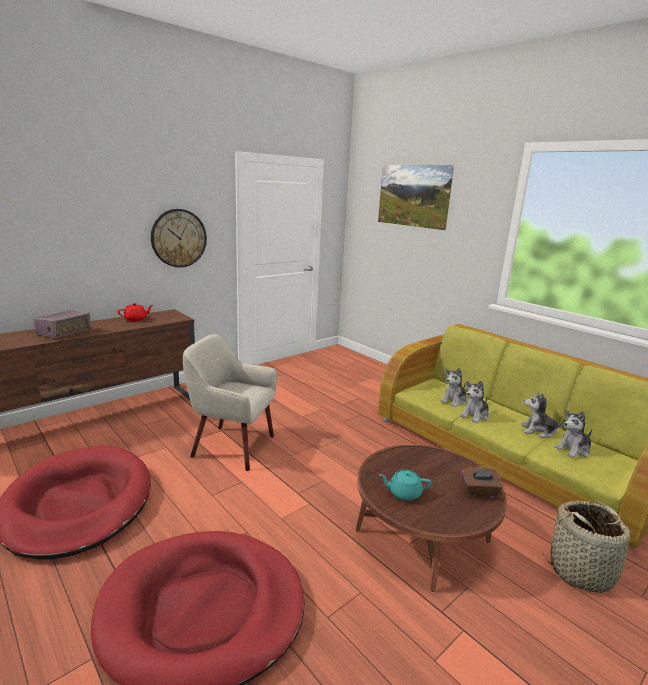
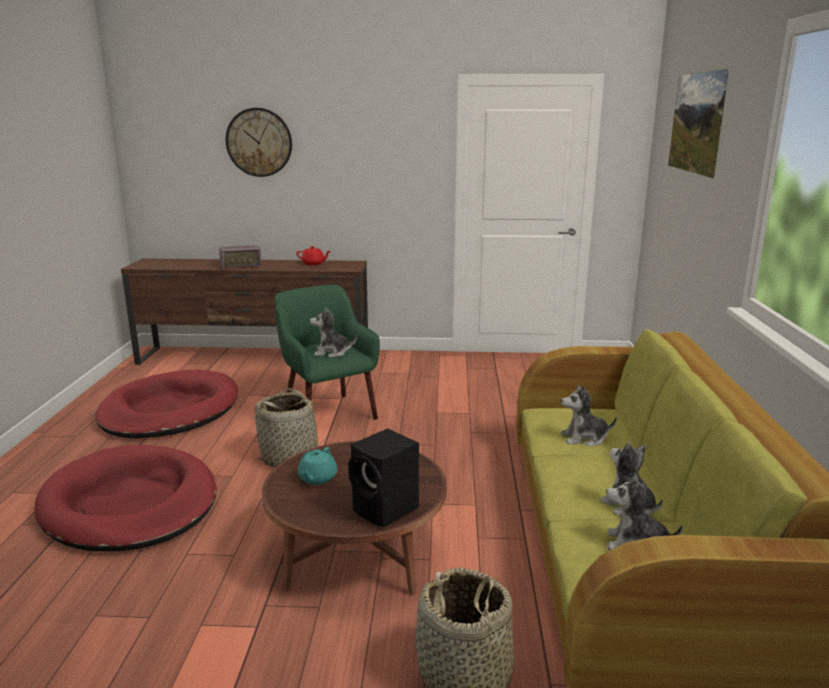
camera: 45 degrees right, 0 degrees up
wall clock [151,209,207,268] -> wall clock moved to [226,108,292,177]
beige armchair [183,334,277,471] -> green armchair [275,285,380,419]
turquoise teapot [379,469,431,501] -> turquoise teapot turned 120 degrees counterclockwise [298,447,337,485]
plush toy [460,381,489,423] -> plush toy moved to [310,308,357,358]
brown tissue box [462,467,503,497] -> black speaker [348,428,419,527]
none -> basket [252,388,331,467]

